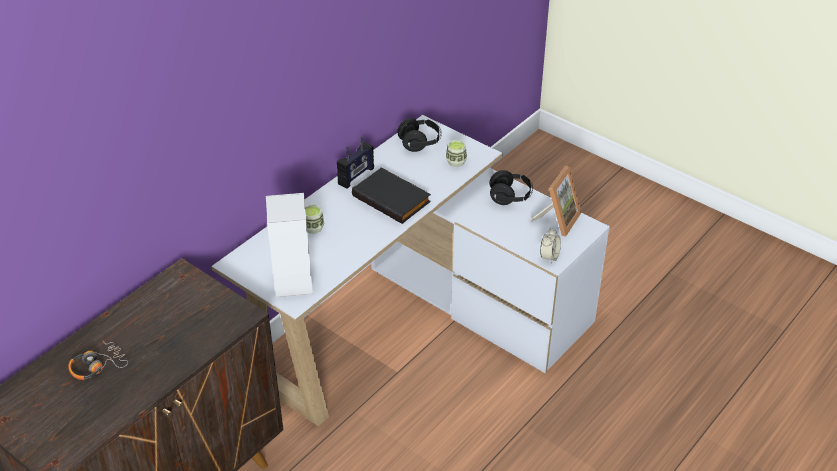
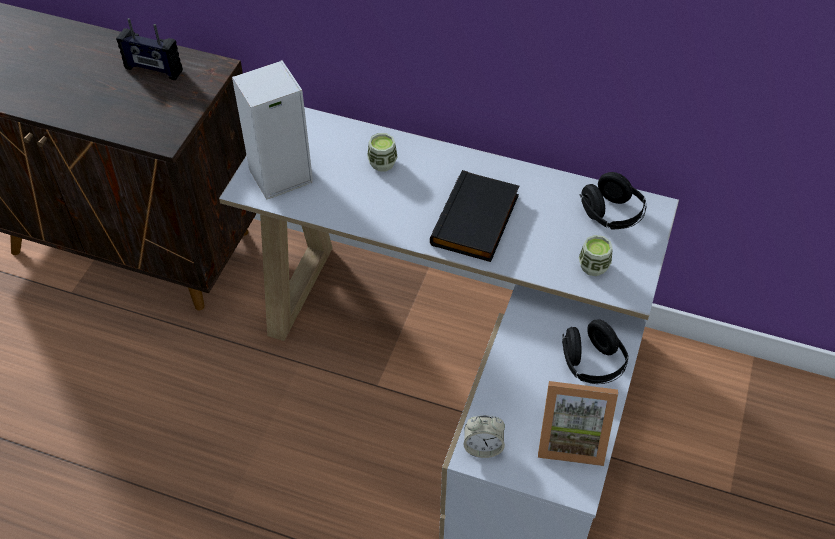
camera: 70 degrees right, 10 degrees up
headphones [68,340,128,380] -> none
radio [337,136,374,189] -> radio moved to [116,18,183,80]

